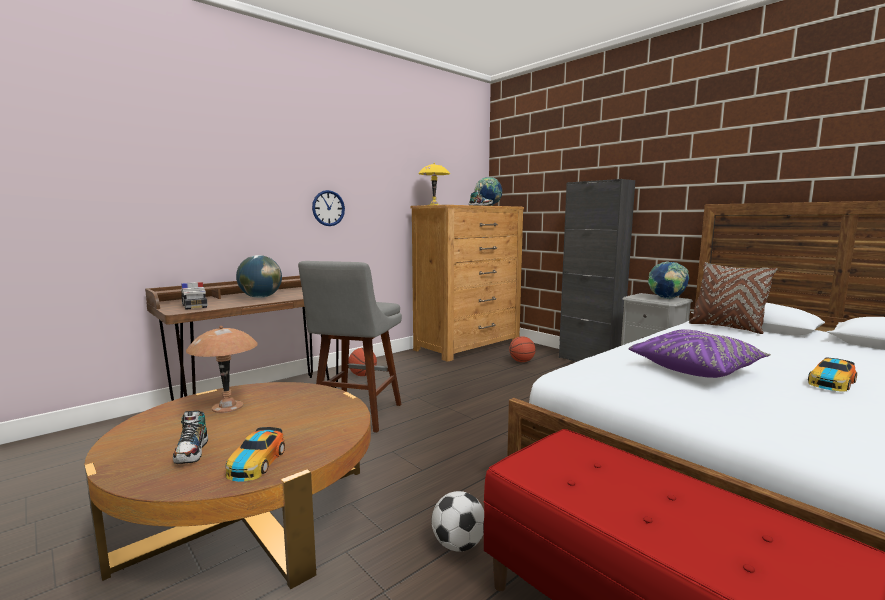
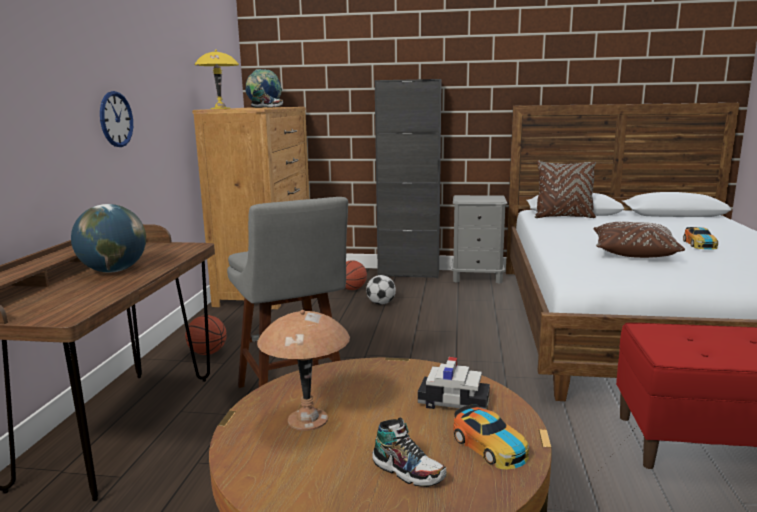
camera: 40 degrees left, 5 degrees up
toy car [181,282,208,310] -> toy car moved to [418,357,490,409]
football [431,491,484,552] -> football moved to [366,275,396,305]
purple pillow [628,330,771,378] -> brown pillow [593,222,685,258]
globe [648,261,689,299] -> none

